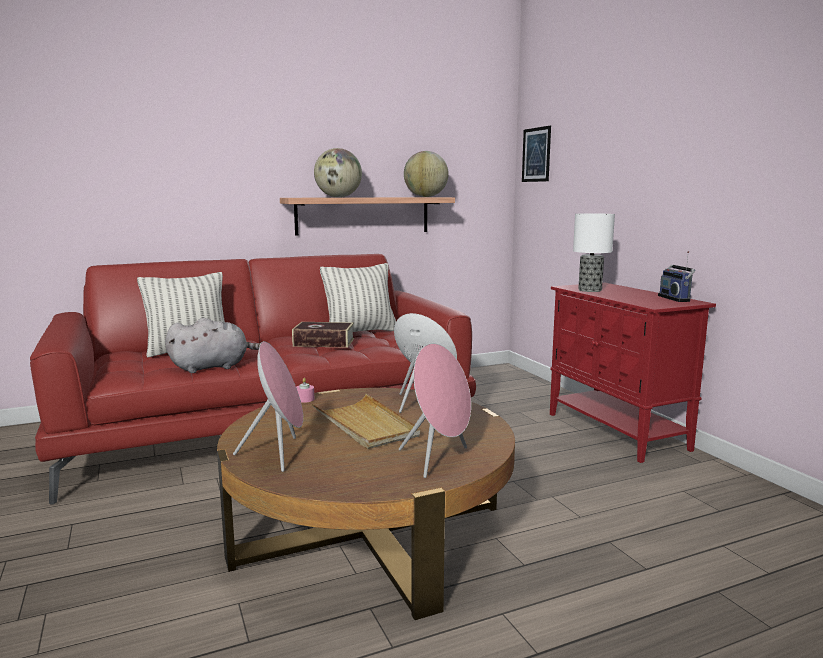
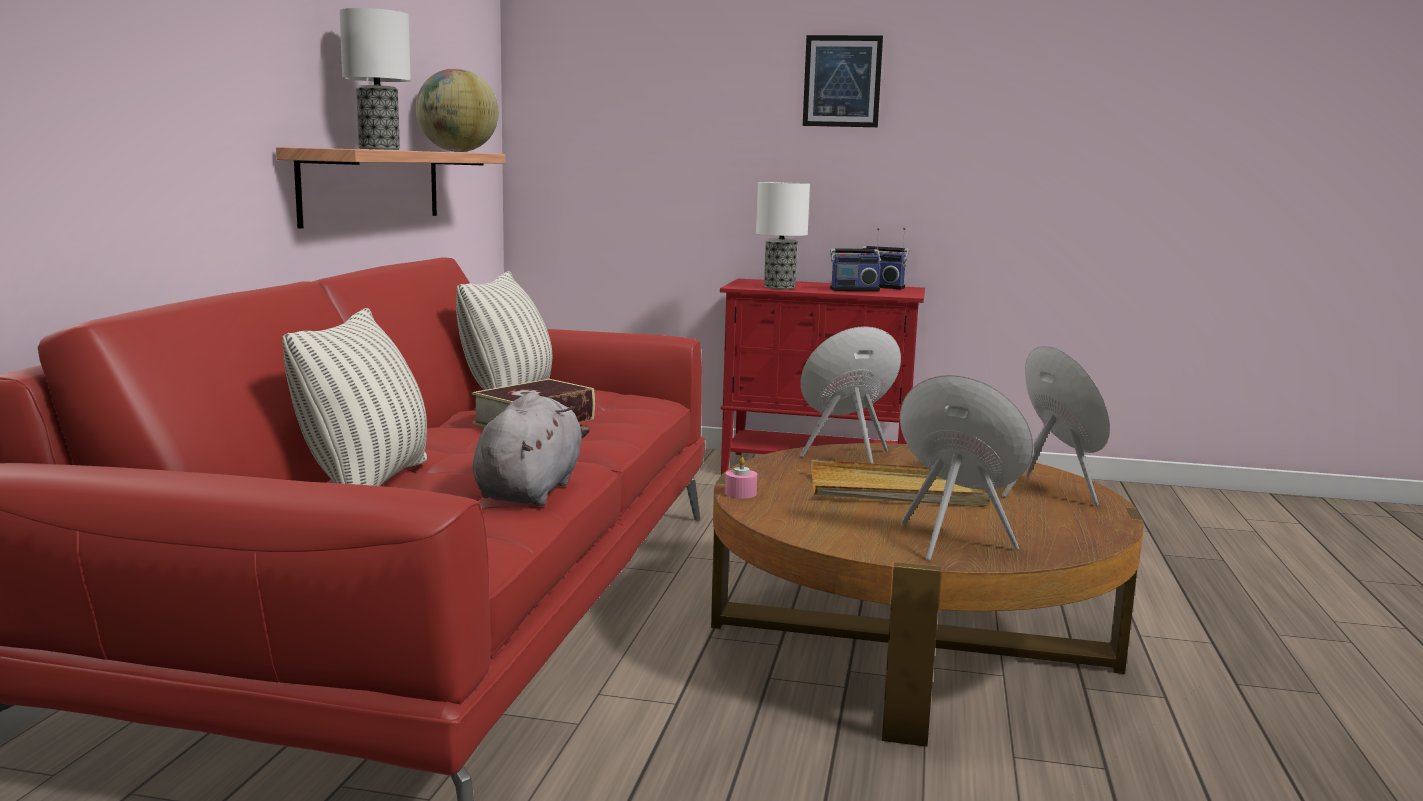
camera: 55 degrees left, 0 degrees up
globe [314,148,362,197] -> table lamp [339,8,411,150]
picture [522,126,551,182] -> picture moved to [803,35,883,127]
none -> radio [830,228,881,291]

